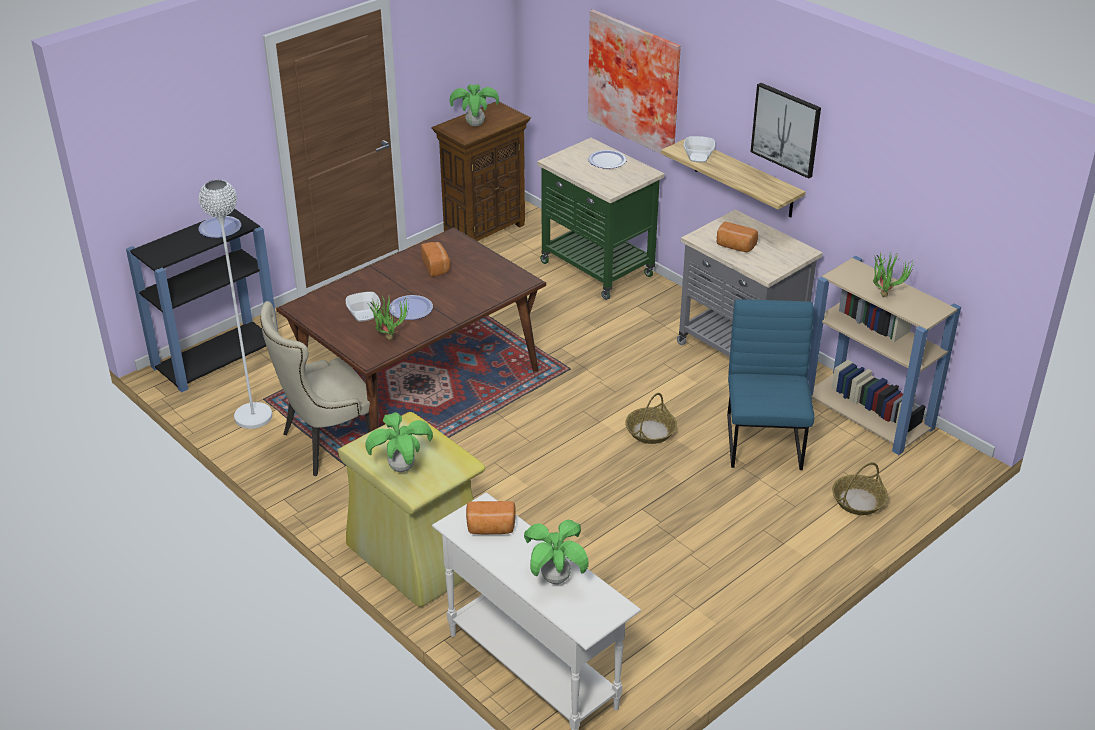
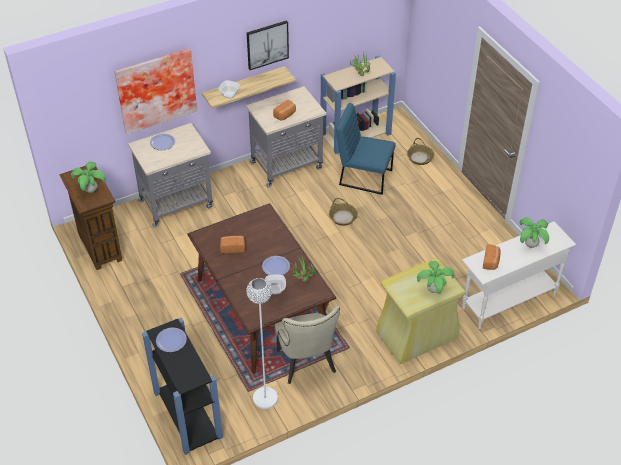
camera: 75 degrees left, 10 degrees up
green cart [537,138,664,300] -> grey cart [128,123,213,228]

